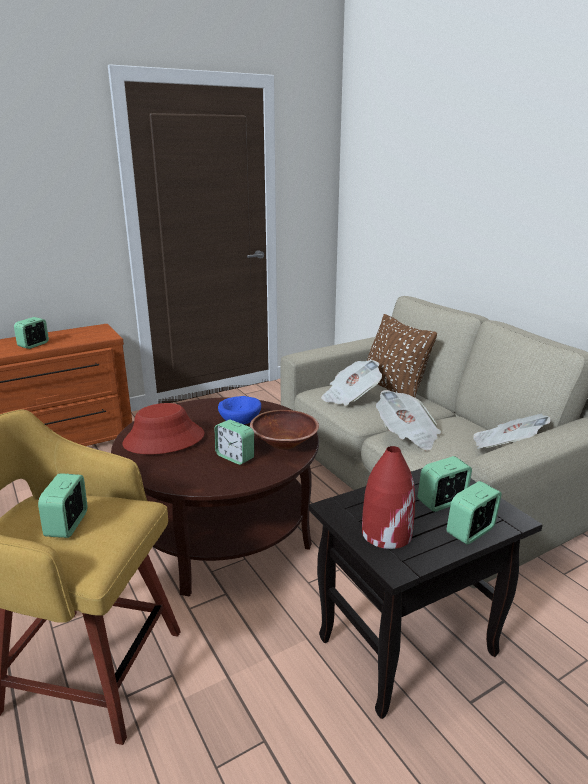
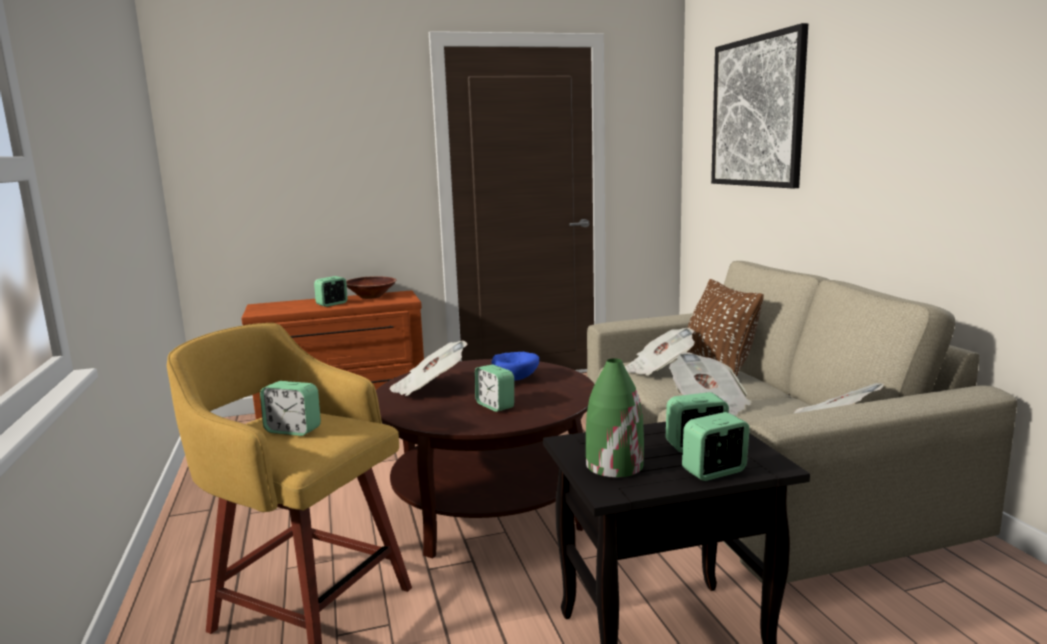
camera: 15 degrees right, 10 degrees down
alarm clock [38,473,87,538] -> alarm clock turned 90 degrees counterclockwise [260,381,321,436]
red hat [122,403,204,454] -> newspaper [389,341,468,396]
brown bowl [250,410,319,450] -> brown bowl moved to [346,276,396,299]
red vase [362,446,415,549] -> green vase [586,358,644,478]
none -> picture [711,23,808,188]

